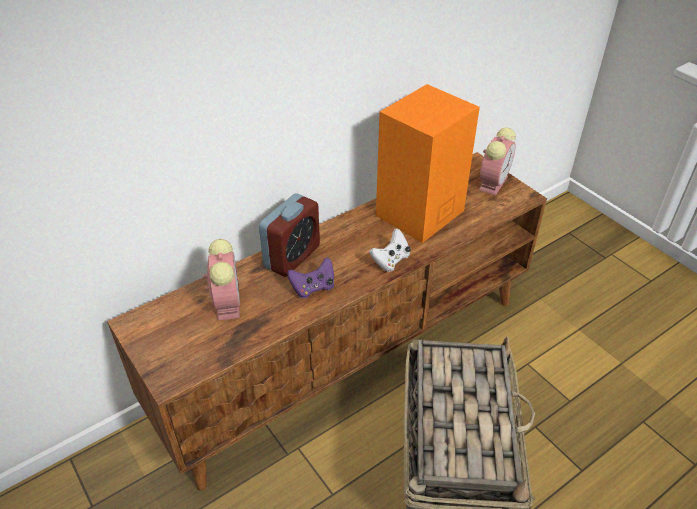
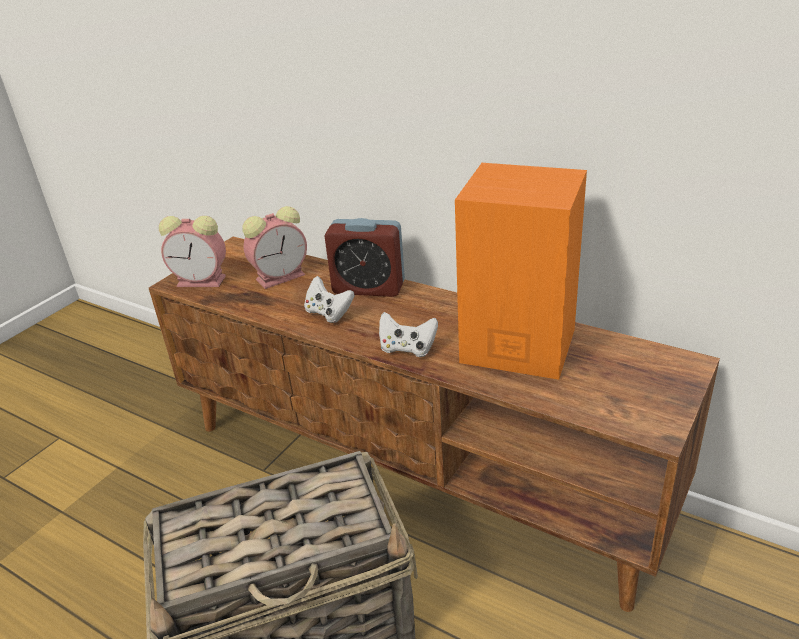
camera: 70 degrees right, 10 degrees down
purple game controller [287,257,334,298] -> white game controller [304,276,355,323]
alarm clock [479,127,516,195] -> alarm clock moved to [159,216,226,287]

